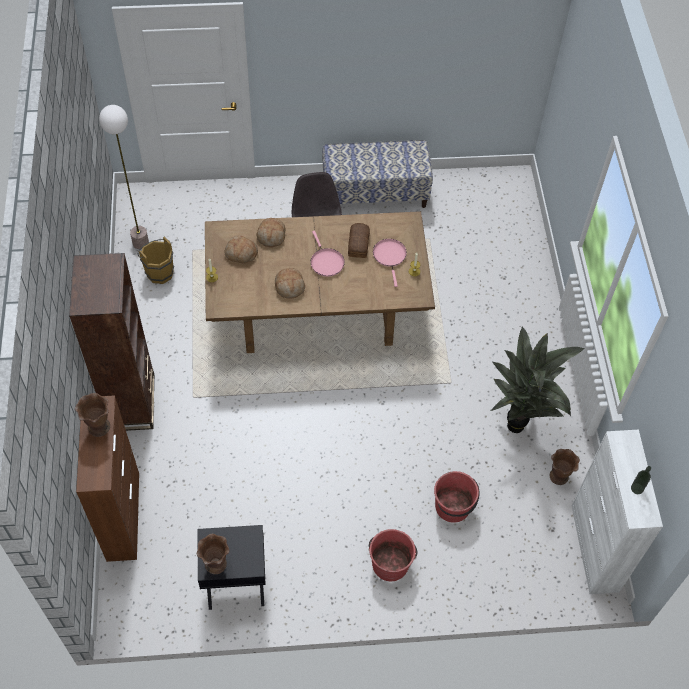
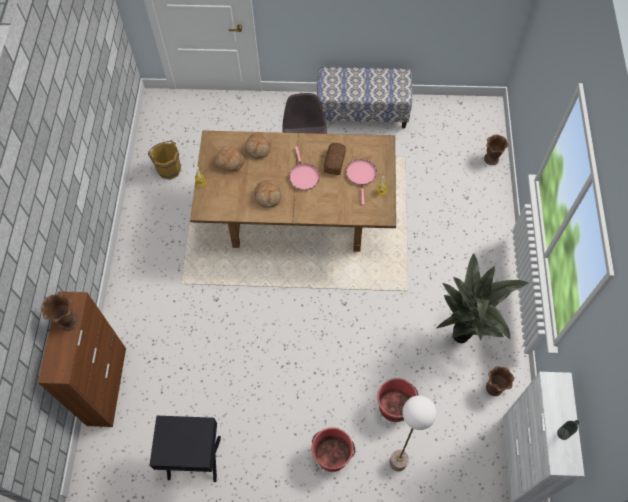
camera: 10 degrees right, 5 degrees up
brown bookcase [69,253,154,431] -> none
floor lamp [99,105,149,249] -> floor lamp moved to [389,396,436,472]
brown vase [197,534,230,574] -> brown vase moved to [484,134,508,165]

